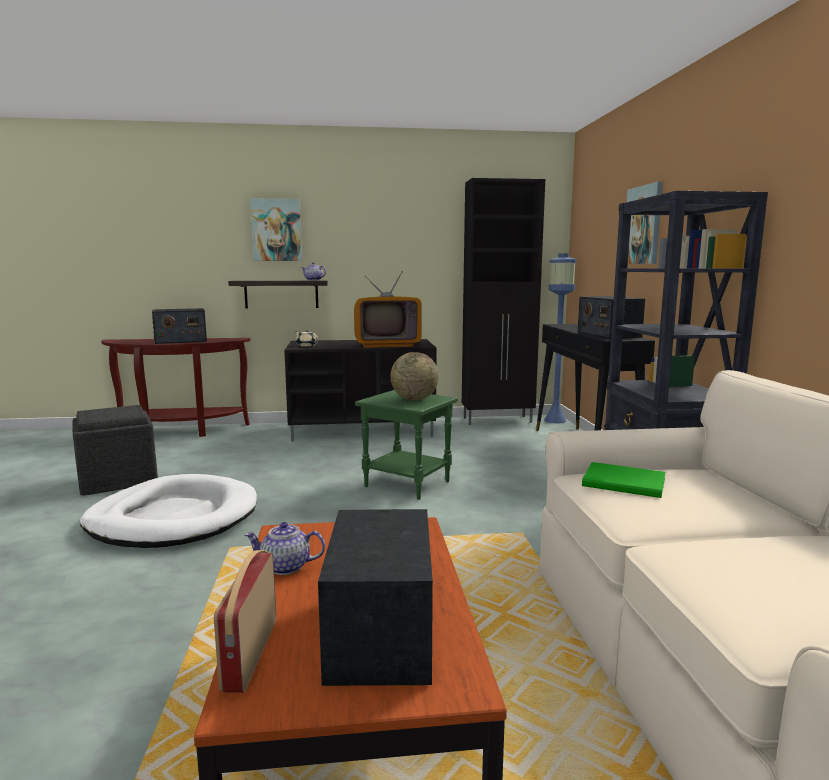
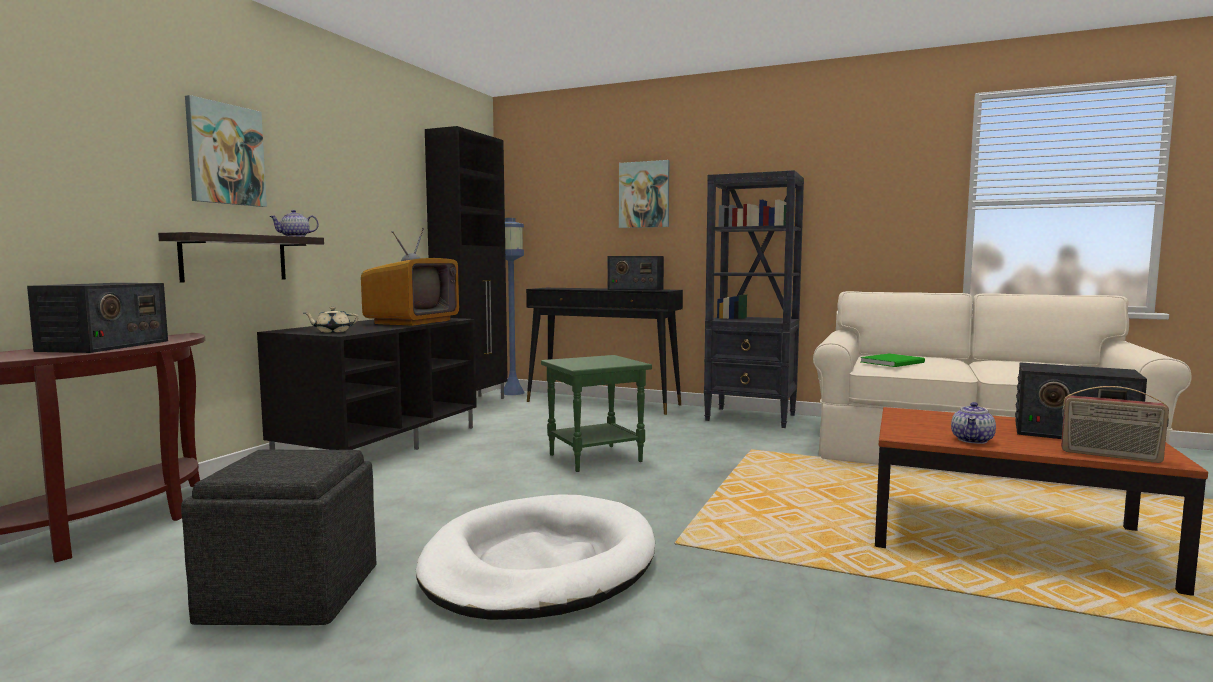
camera: 60 degrees left, 5 degrees down
globe [390,352,439,401] -> none

